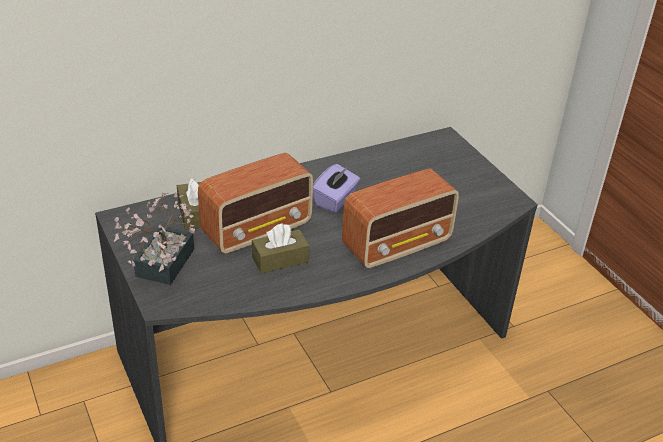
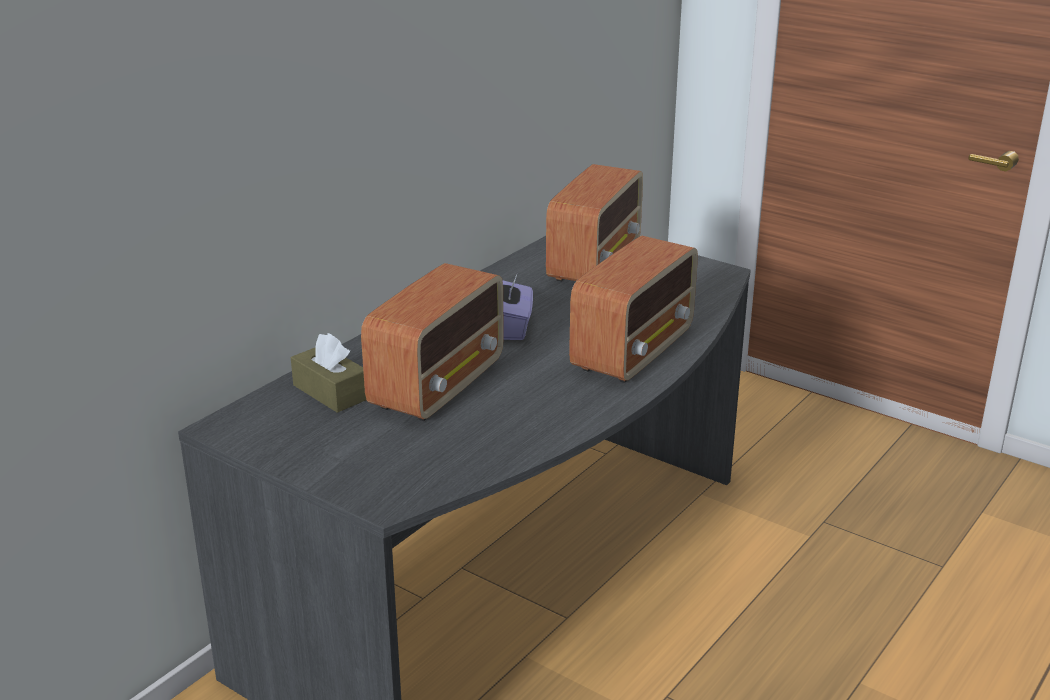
camera: 25 degrees left, 10 degrees down
potted plant [114,192,195,285] -> none
brown tissue box [252,224,310,273] -> none
none -> radio [546,164,643,282]

